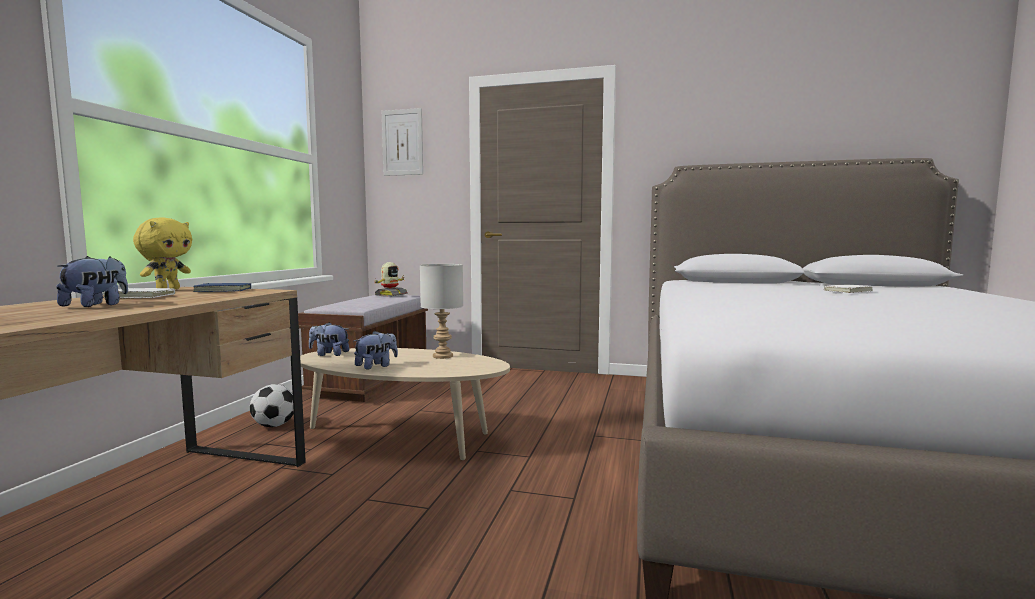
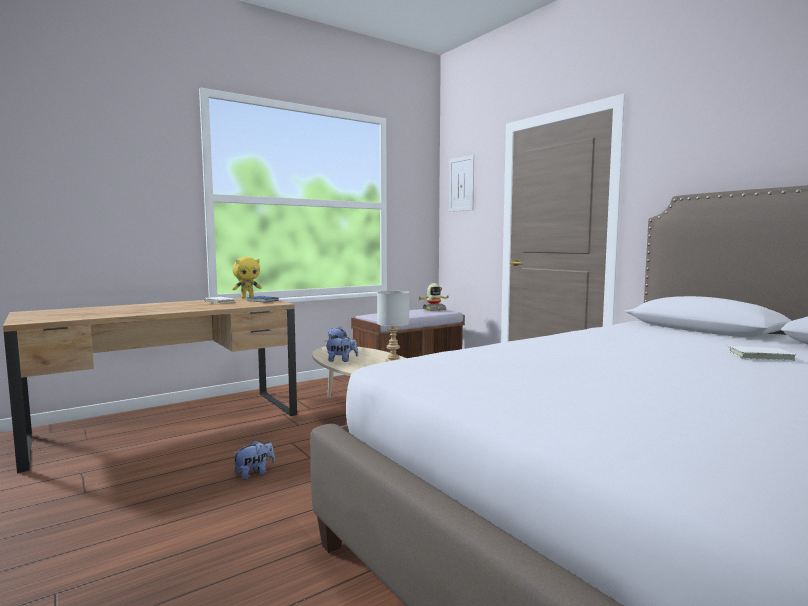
camera: 40 degrees right, 0 degrees up
plush toy [56,256,128,307] -> plush toy moved to [233,440,275,480]
football [250,384,294,427] -> none

